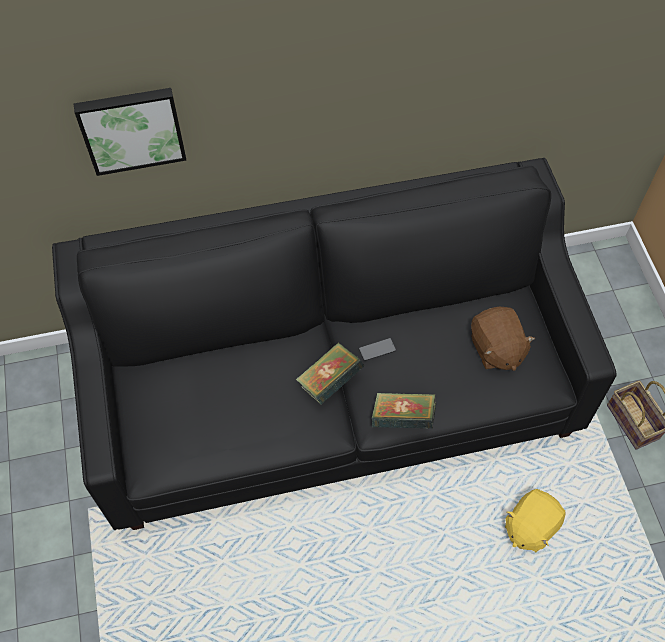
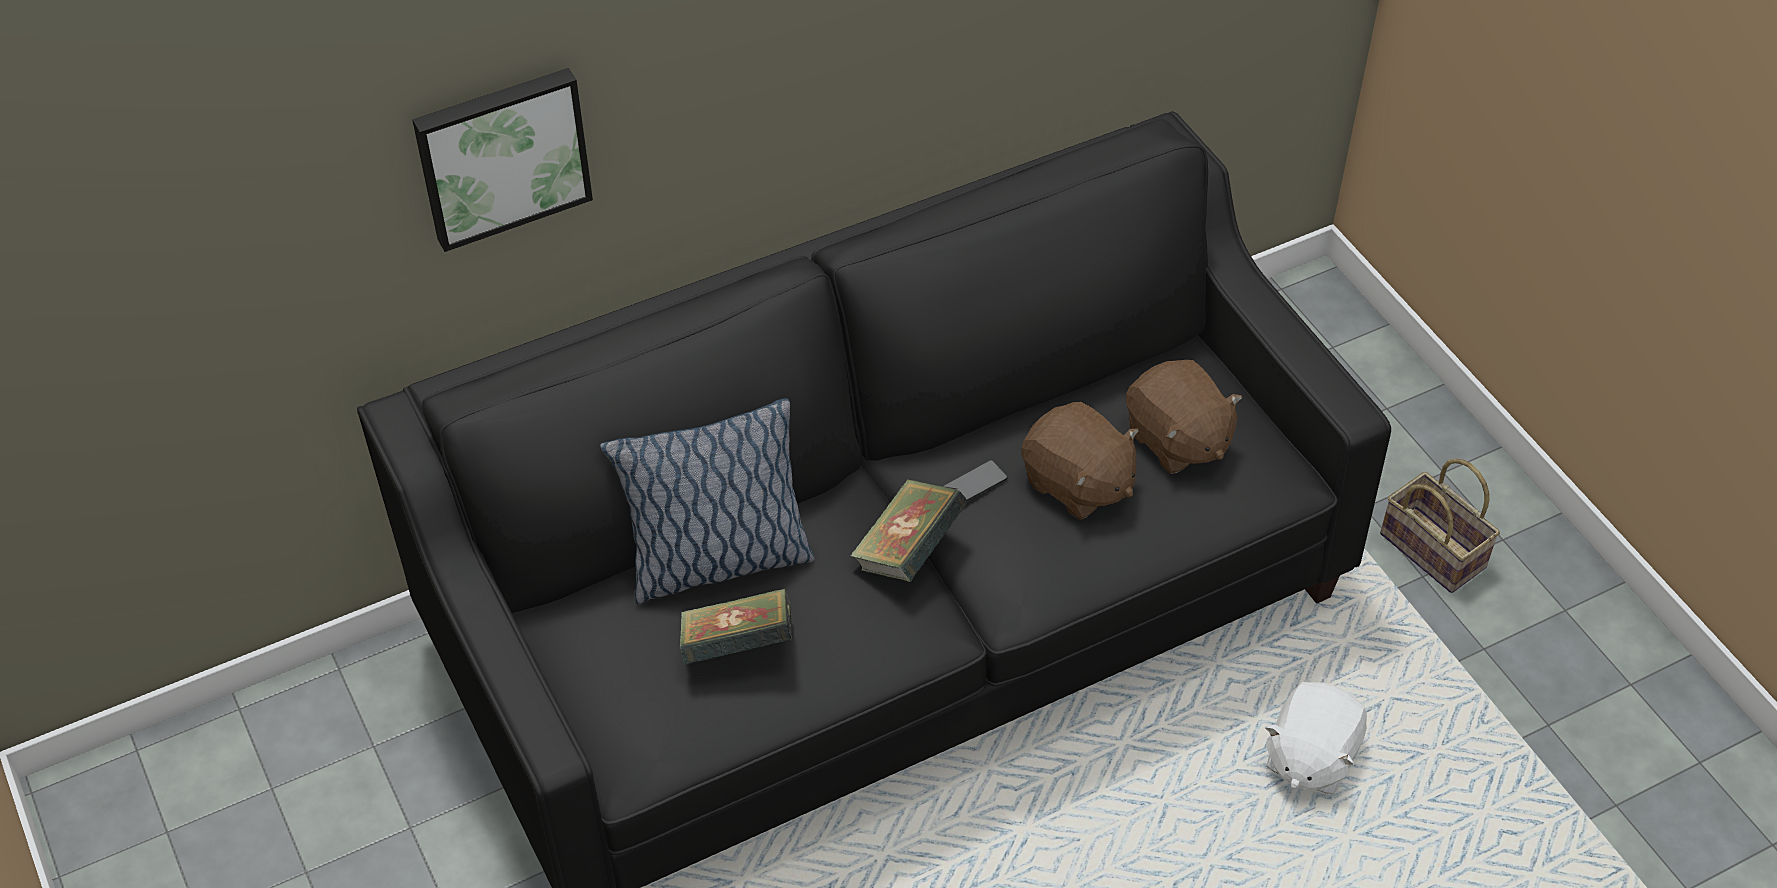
camera: 15 degrees left, 10 degrees down
book [372,393,436,429] -> book moved to [680,589,792,665]
yellow plush toy [505,489,566,552] -> white plush toy [1264,682,1367,795]
none -> pillow [600,398,815,604]
none -> brown plush toy [1021,402,1139,520]

